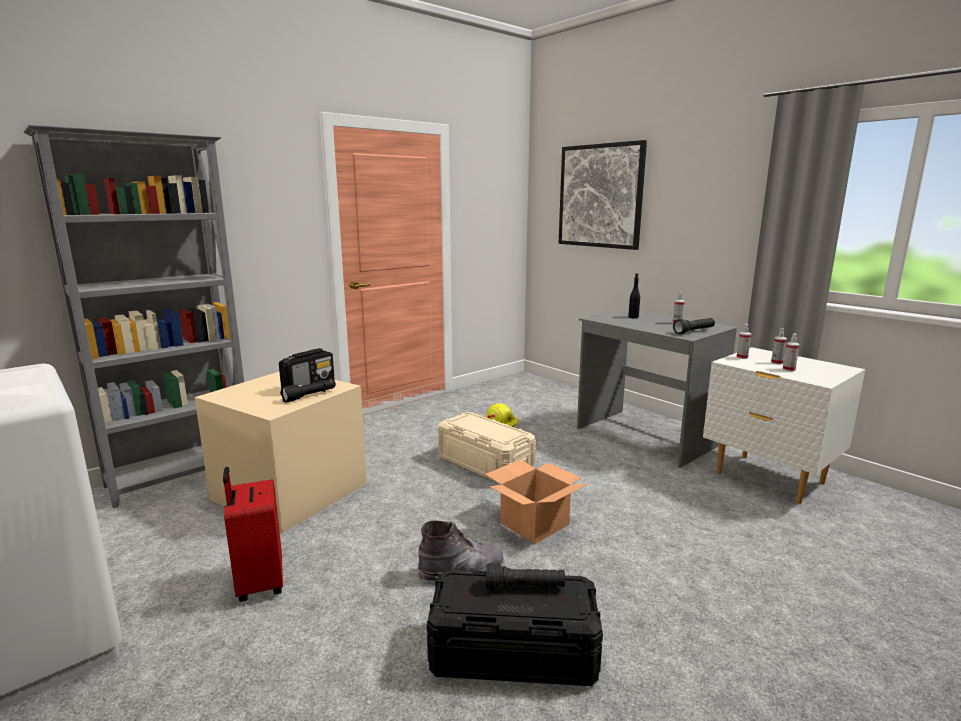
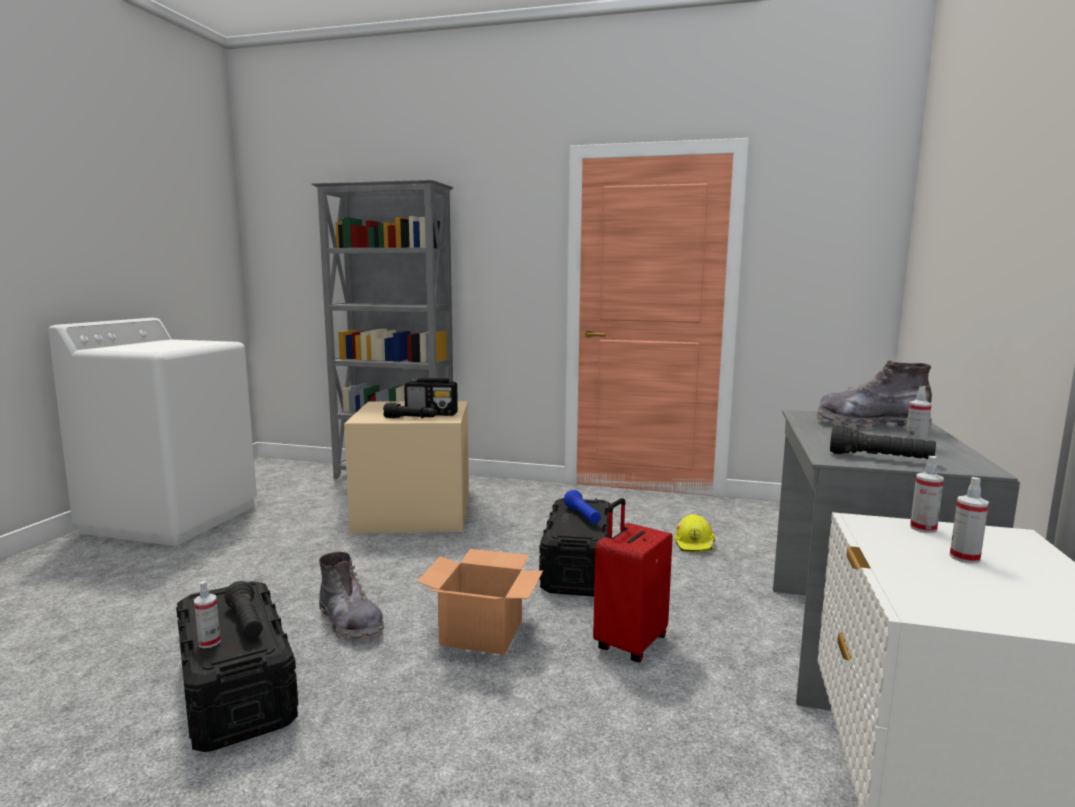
camera: 55 degrees right, 5 degrees down
red suitcase [223,467,283,602] -> red suitcase moved to [593,498,673,662]
beige storage box [438,412,536,485] -> black storage box [539,498,613,596]
picture [559,140,647,250] -> none
black bottle [628,273,640,319] -> grey boot [817,360,932,430]
spray bottle [783,333,799,371] -> spray bottle moved to [194,581,221,648]
none -> blue flashlight [564,490,601,524]

